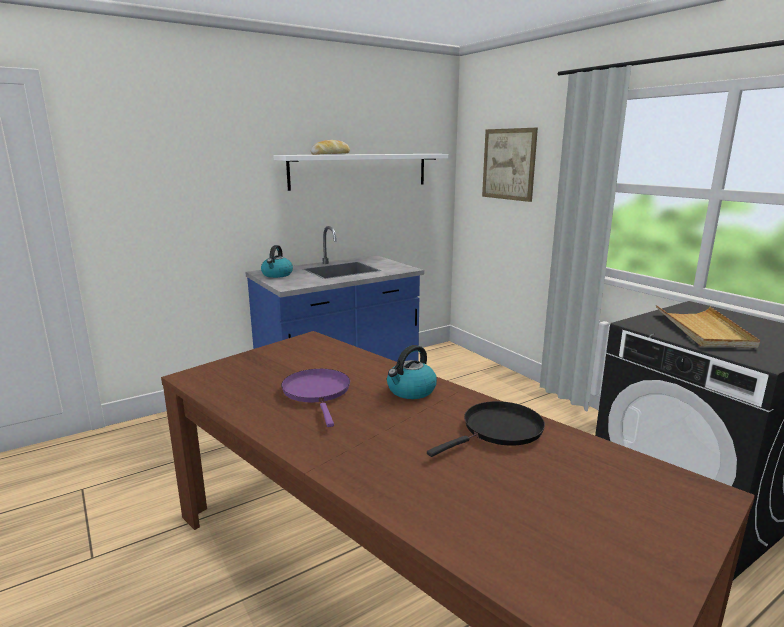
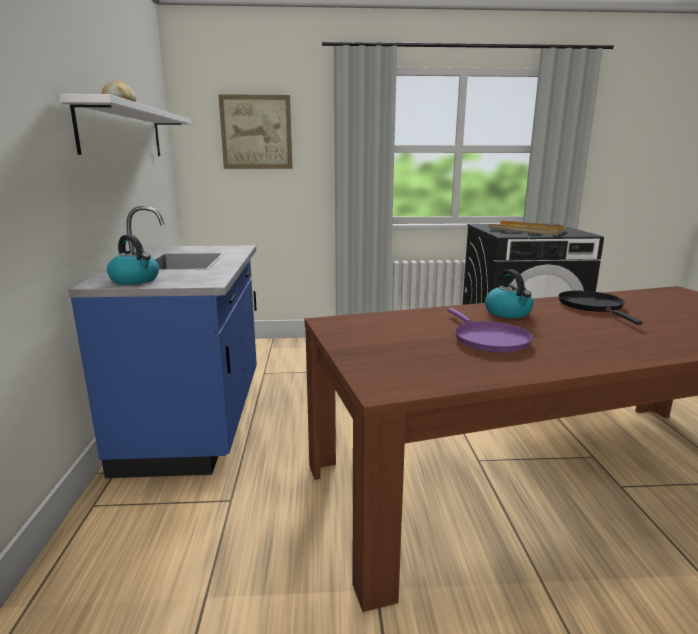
camera: 60 degrees left, 0 degrees up
purple frying pan [281,369,350,427] -> purple frying pan turned 120 degrees counterclockwise [447,308,533,352]

